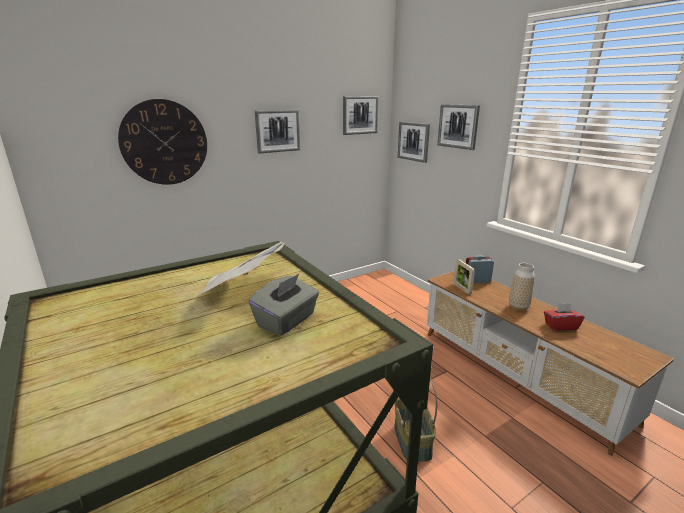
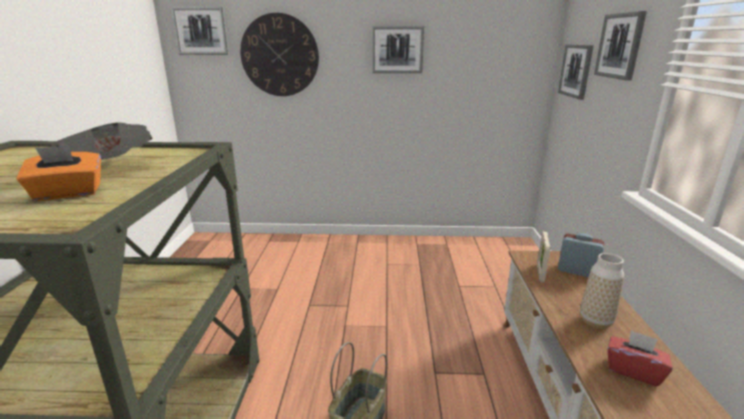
camera: 35 degrees right, 0 degrees up
grey tissue box [249,274,319,335] -> orange tissue box [16,146,101,201]
picture [343,96,379,135] -> picture moved to [171,7,229,55]

